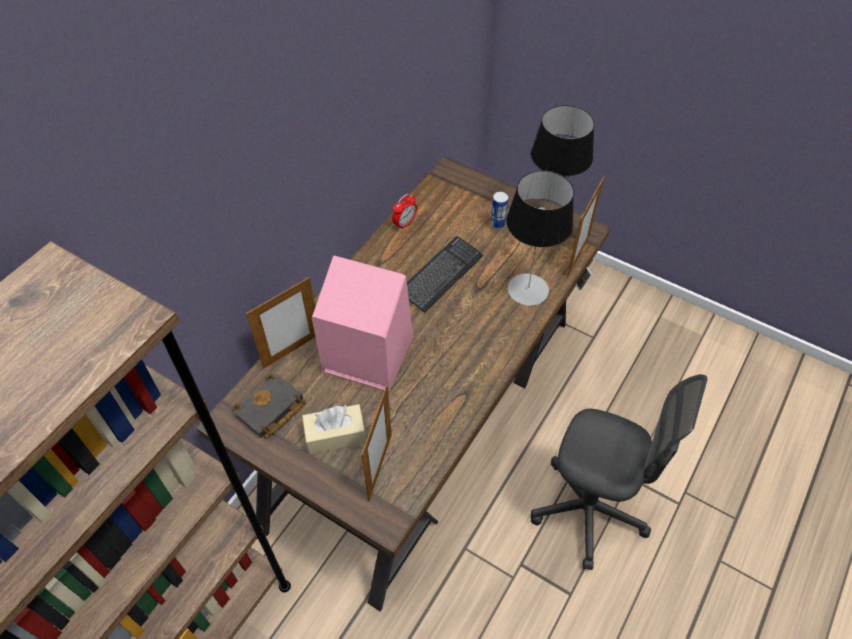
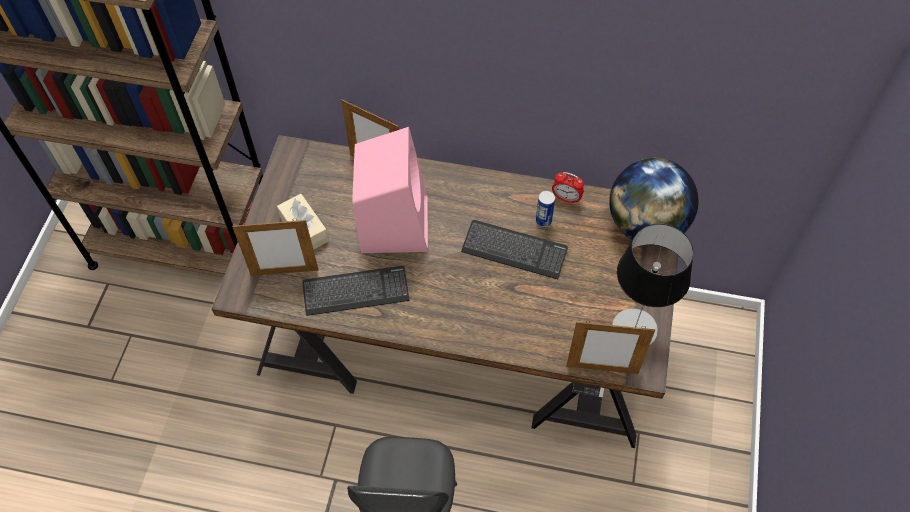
camera: 70 degrees right, 5 degrees up
black book [232,374,306,439] -> none
can [490,192,508,229] -> can moved to [536,191,555,228]
table lamp [506,171,574,306] -> none
none -> keyboard [302,266,409,316]
none -> globe [609,158,699,240]

